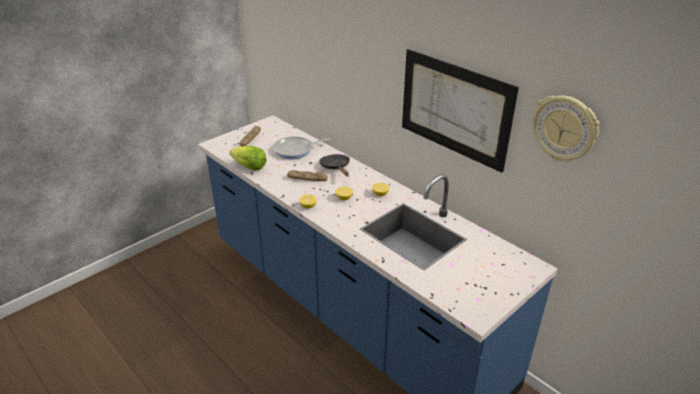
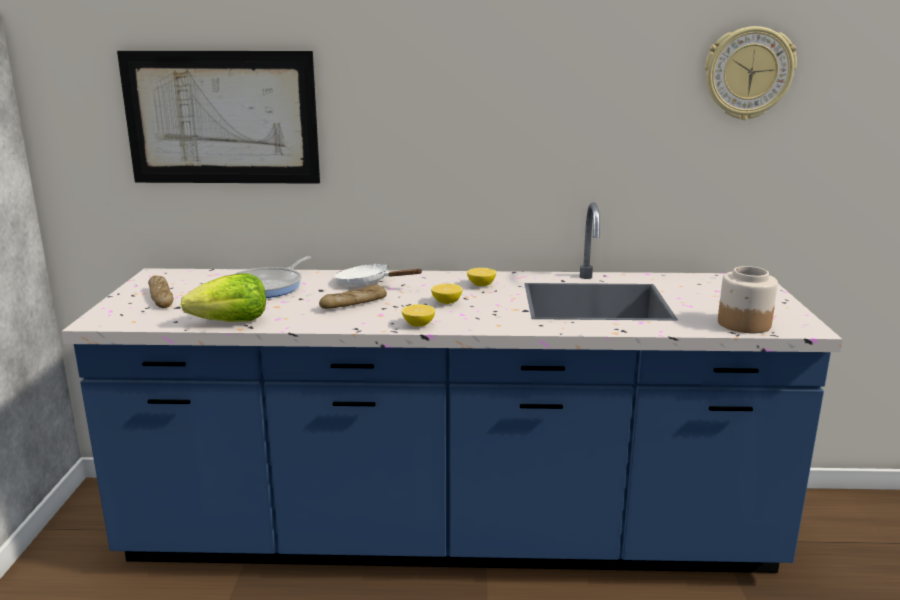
camera: 45 degrees left, 15 degrees down
black frying pan [319,154,350,176] -> white frying pan [335,264,423,285]
picture [402,49,519,173] -> picture moved to [117,51,320,184]
none -> jar [718,266,778,333]

